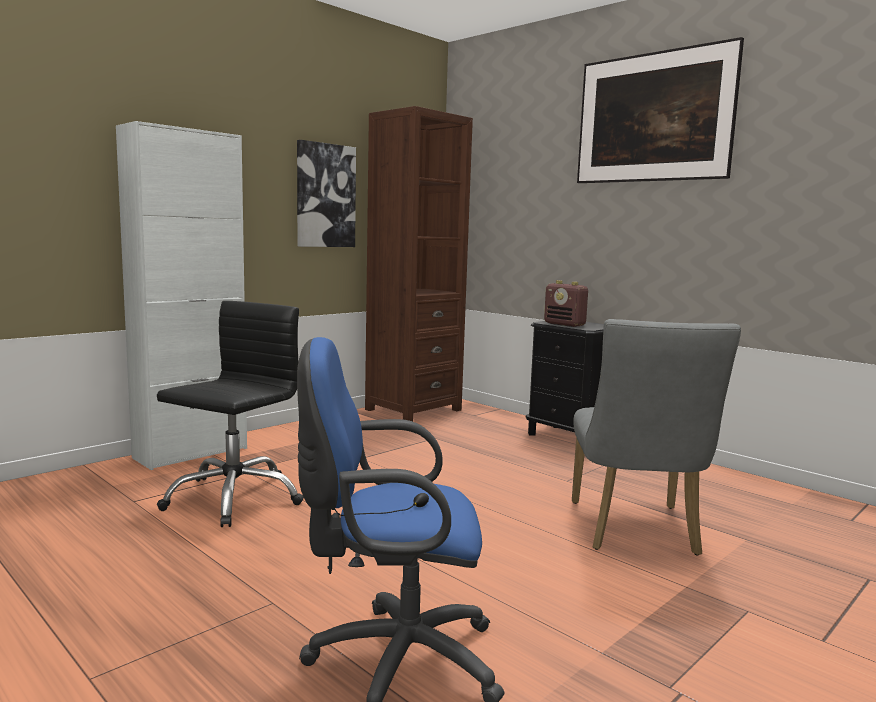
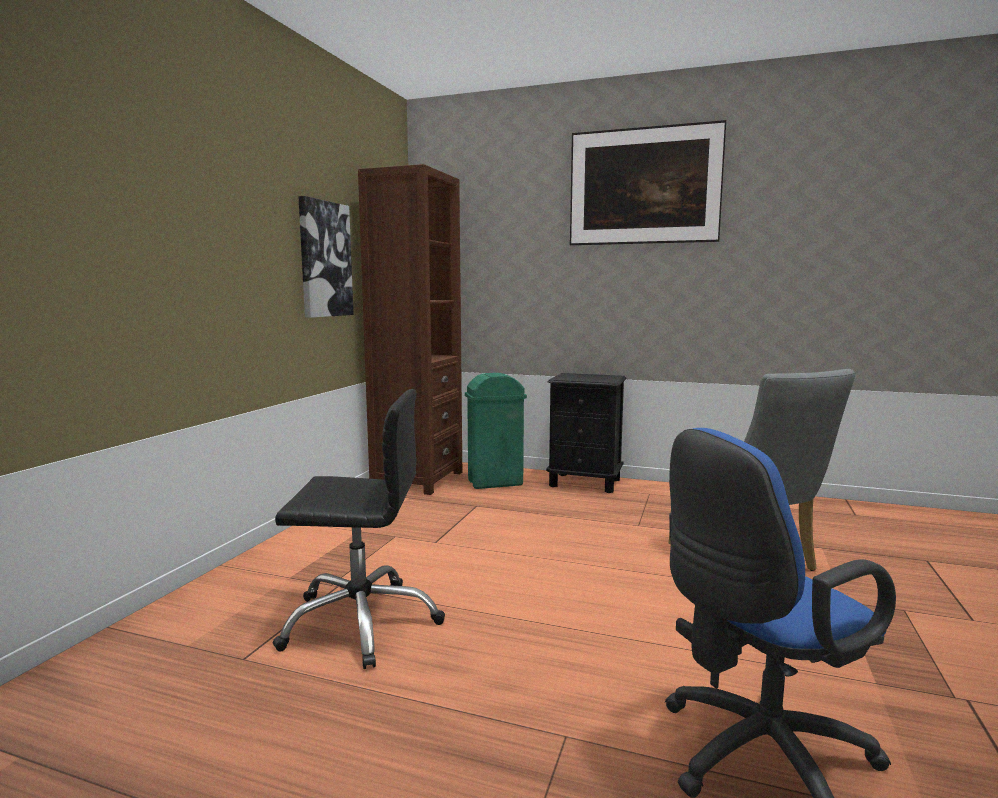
camera: 25 degrees left, 0 degrees up
white cabinet [116,121,247,470] -> none
black office chair [157,301,304,527] -> black office chair turned 90 degrees clockwise [273,389,445,669]
radio [544,280,588,327] -> none
none -> green trash can [465,373,527,489]

